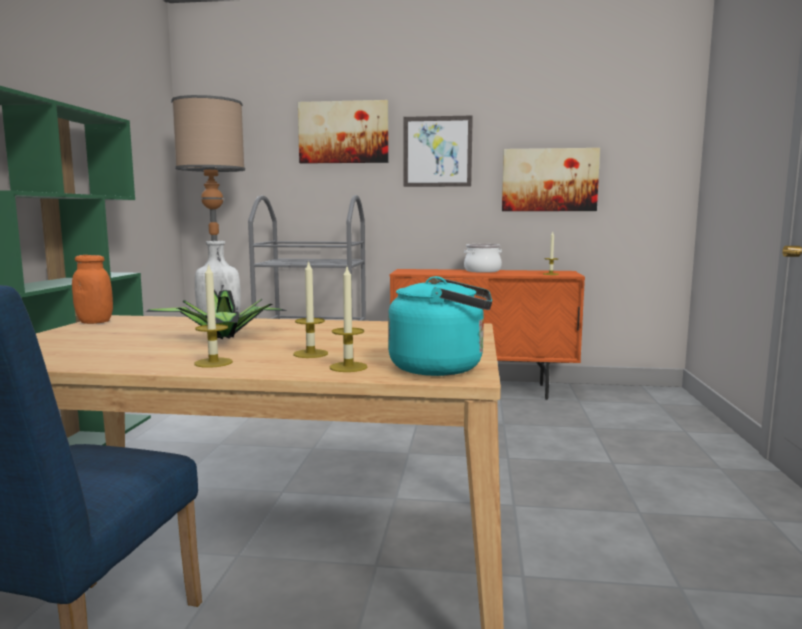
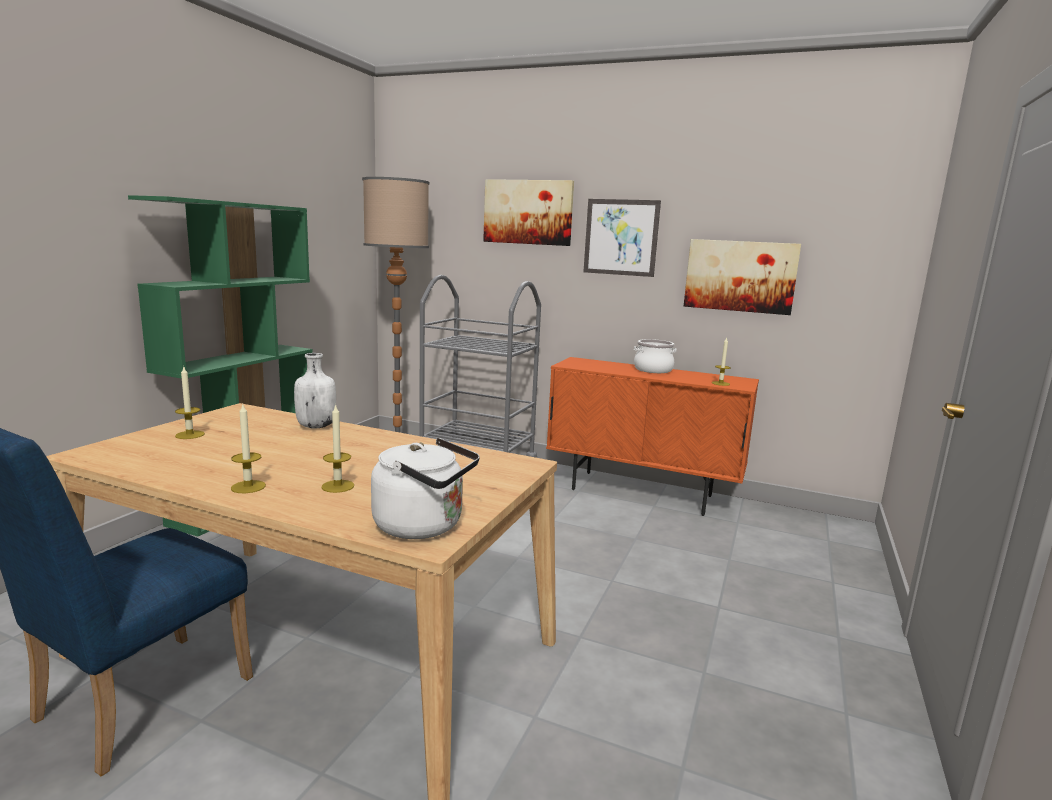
camera: 15 degrees right, 5 degrees up
orange jar [72,255,113,324] -> none
potted plant [146,290,286,339] -> none
candle [330,267,367,372] -> candle moved to [175,367,205,439]
turquoise kettle [388,276,492,376] -> white kettle [371,438,480,539]

